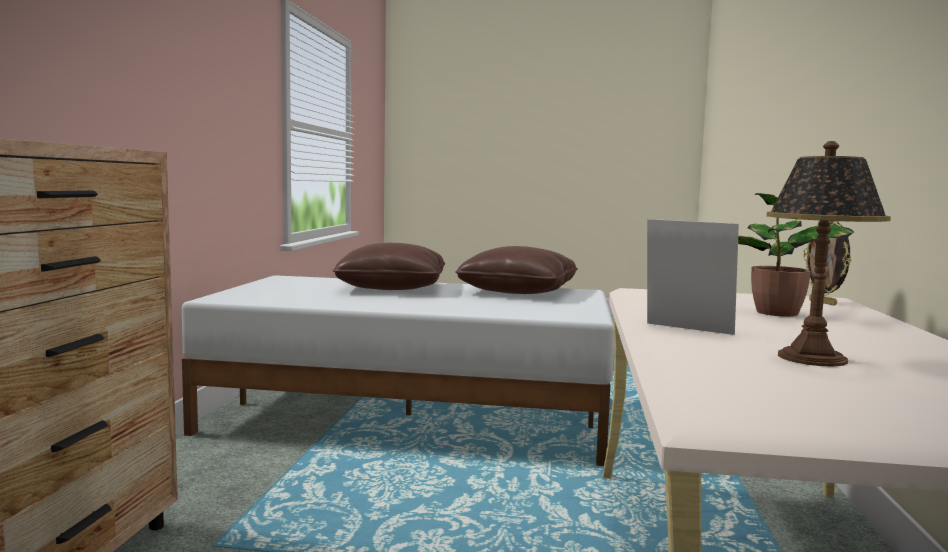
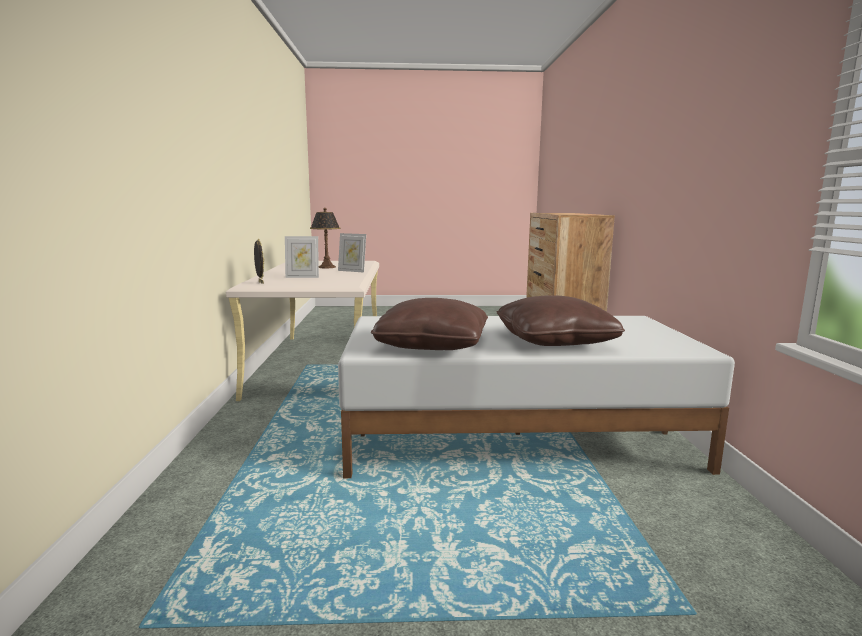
camera: 170 degrees right, 5 degrees up
potted plant [738,193,854,317] -> picture frame [285,236,319,278]

